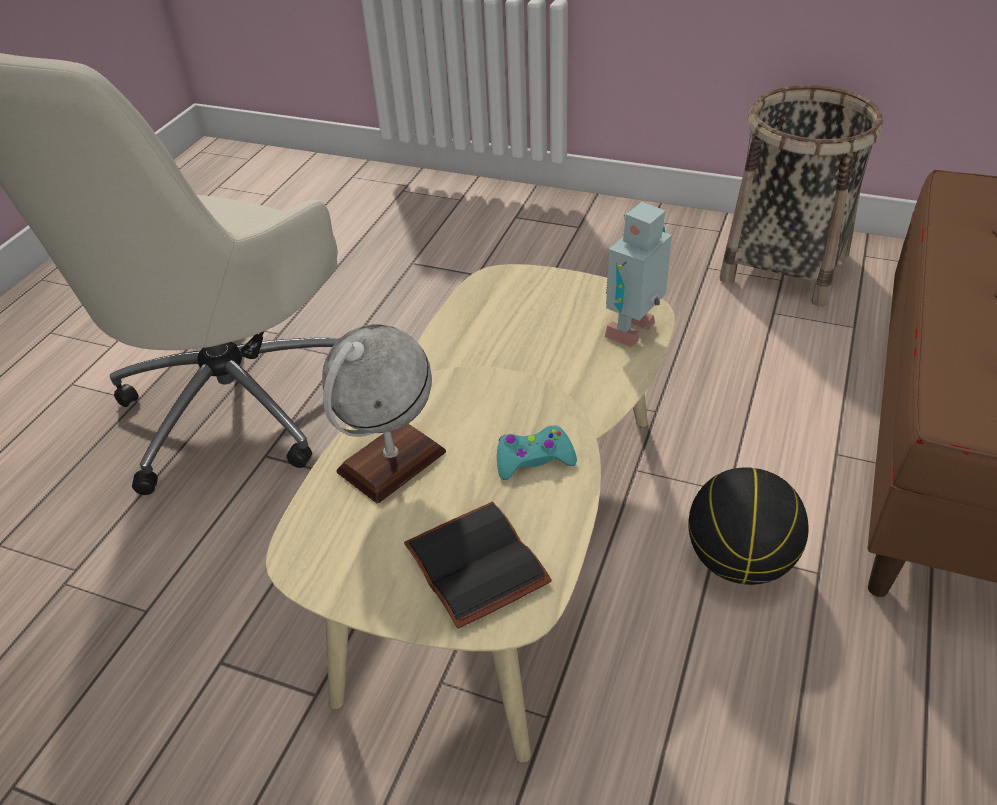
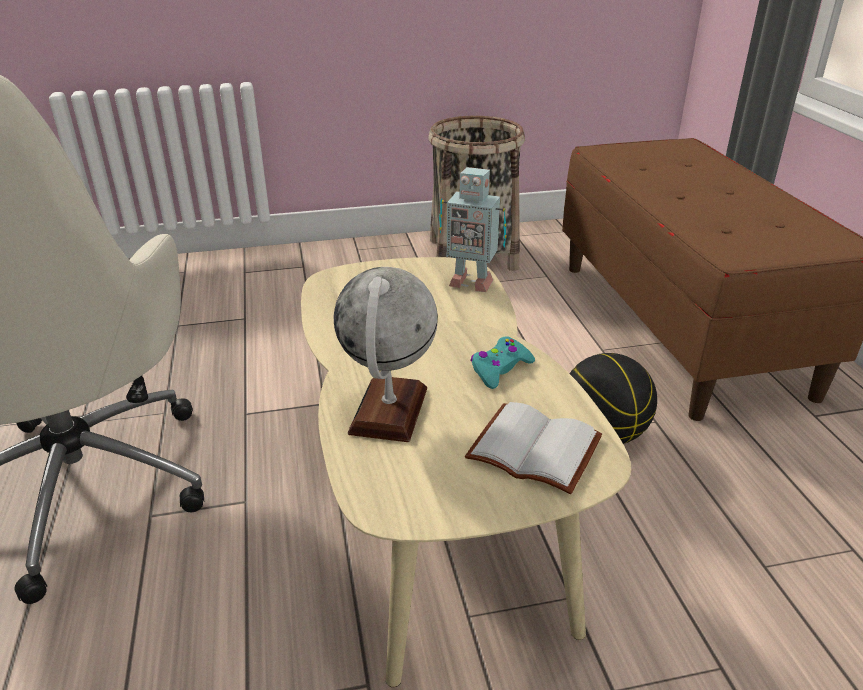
camera: 35 degrees left, 10 degrees down
black book [404,501,552,629] -> white book [465,402,602,494]
toy robot [605,202,672,347] -> toy robot turned 75 degrees counterclockwise [439,167,507,292]

